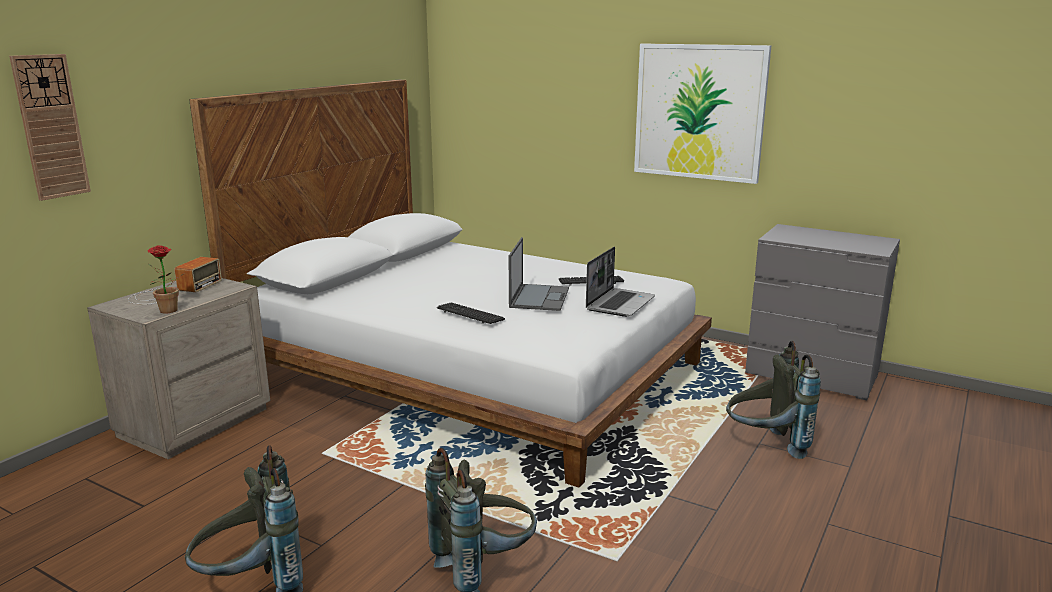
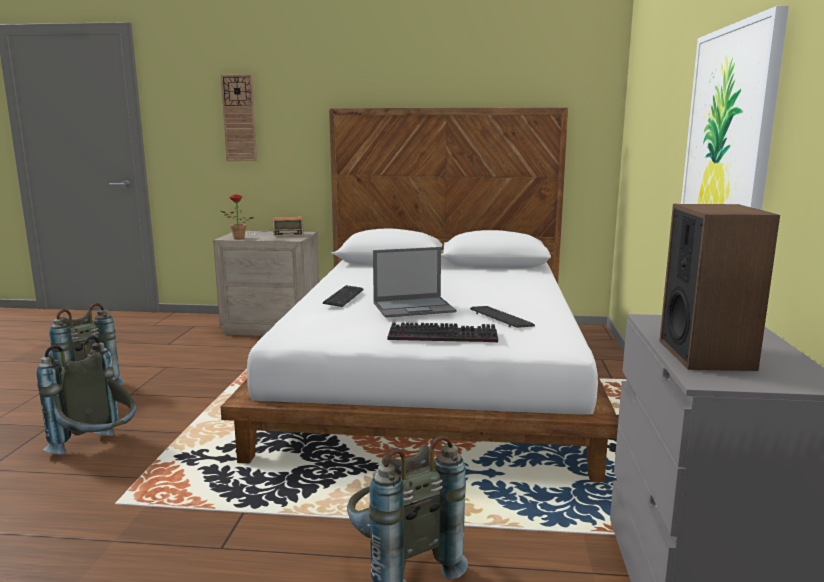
camera: 65 degrees right, 5 degrees down
laptop [586,247,655,317] -> keyboard [387,322,498,342]
none -> speaker [660,204,780,371]

